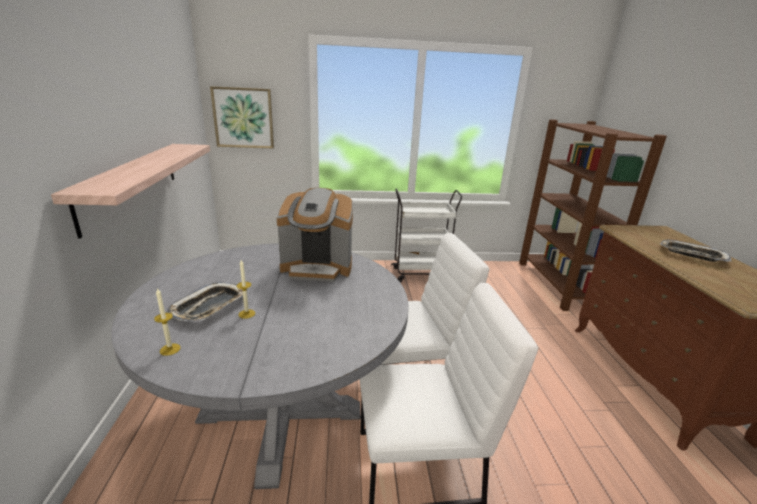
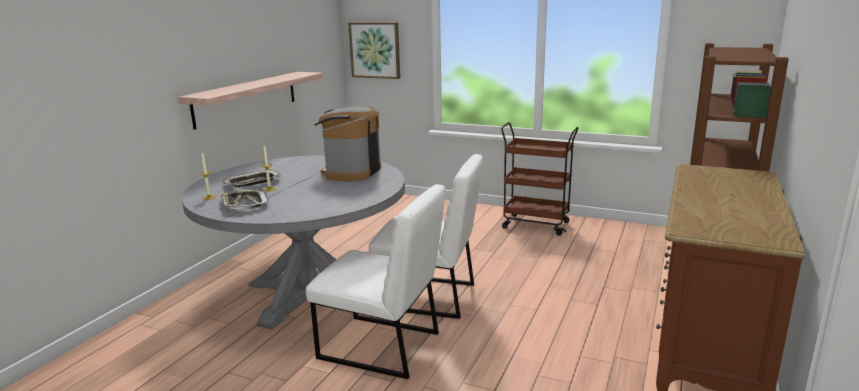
camera: 30 degrees right, 5 degrees down
coffee machine [277,188,353,282] -> coffee machine turned 75 degrees clockwise [315,107,381,181]
white cart [391,189,462,283] -> brown cart [501,122,578,236]
tray [660,240,732,262] -> tray moved to [220,189,269,210]

